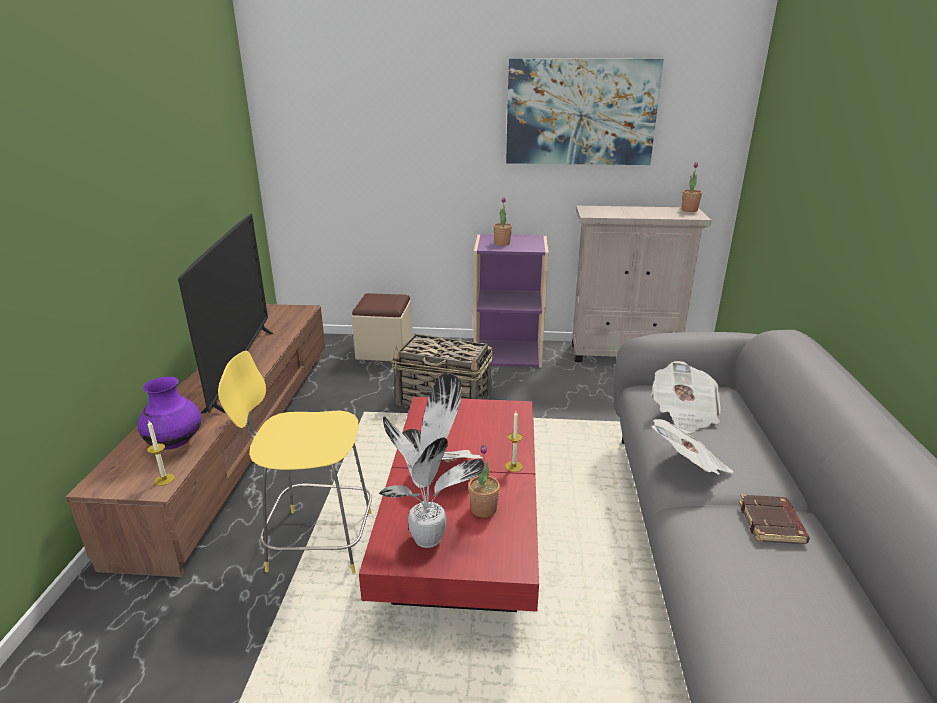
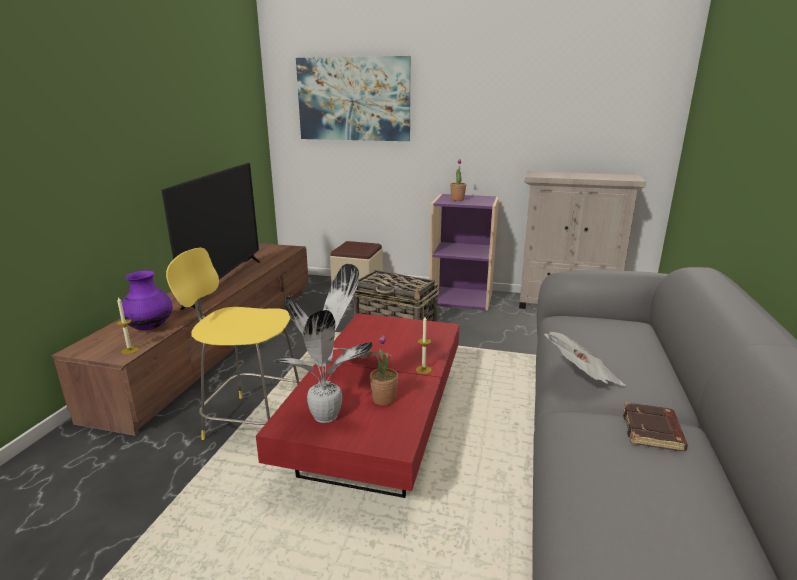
camera: 10 degrees right, 5 degrees down
picture [506,59,664,165] -> picture moved to [296,56,411,141]
newspaper [652,361,721,433] -> none
potted plant [682,162,702,212] -> none

